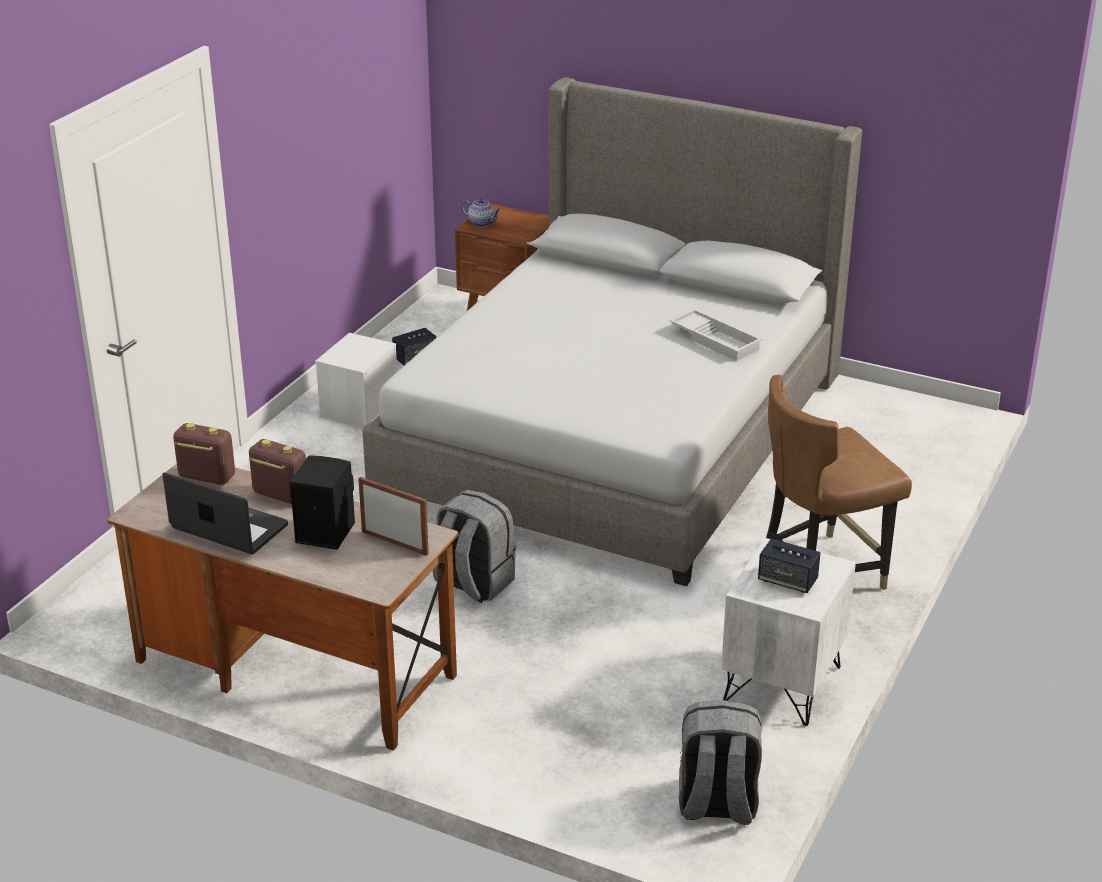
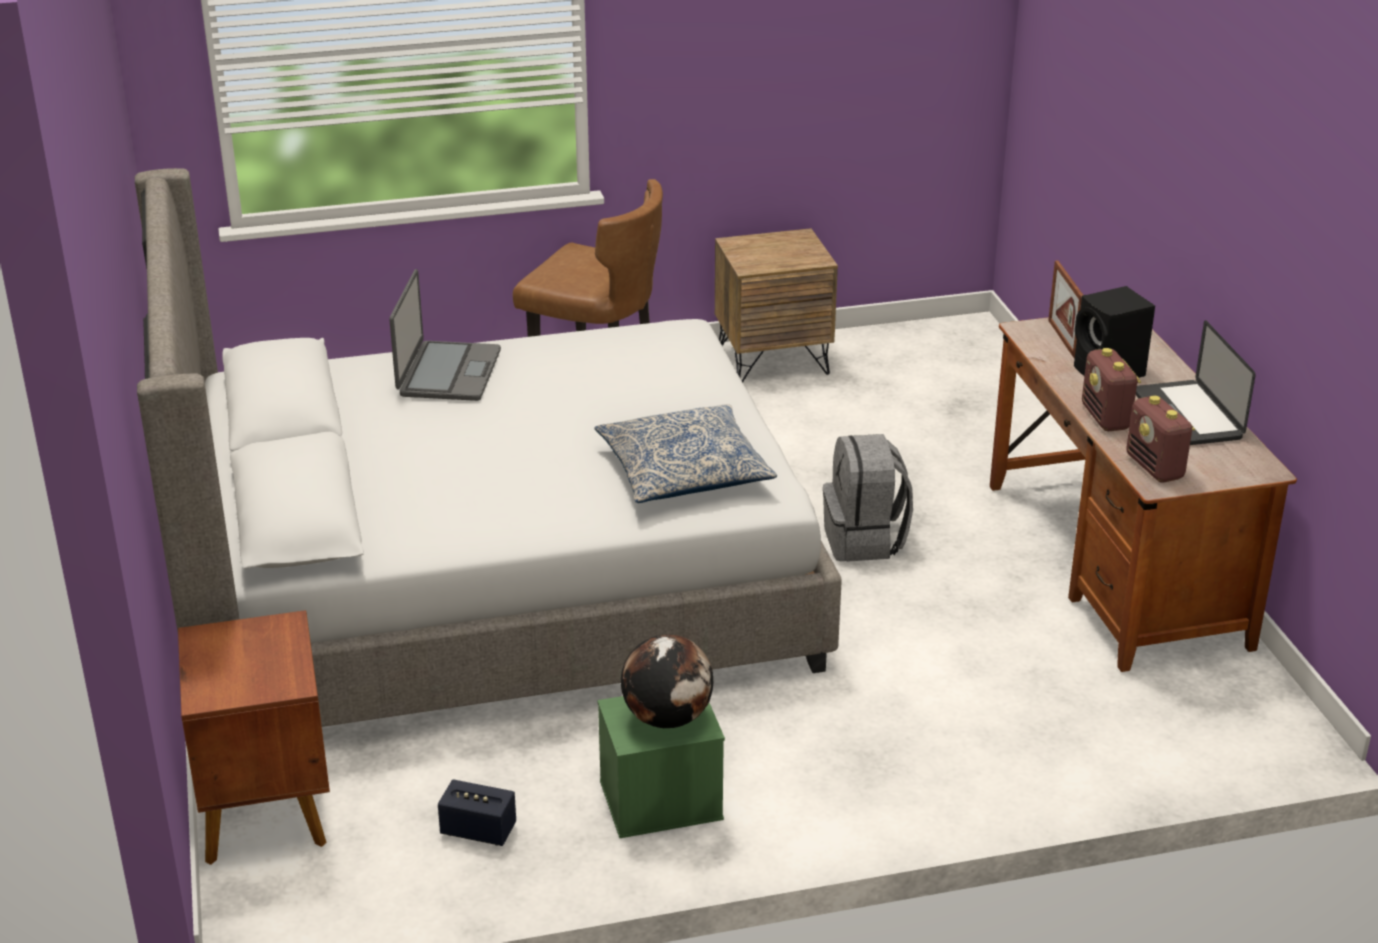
camera: 130 degrees left, 0 degrees up
white storage box [315,333,397,428] -> green storage box [597,696,725,838]
teapot [462,199,501,227] -> none
white tray [670,308,763,361] -> laptop [389,269,501,401]
grey backpack [679,700,762,825] -> none
white nightstand [721,538,856,726] -> brown nightstand [715,228,838,382]
speaker [758,538,820,593] -> none
none -> pillow [594,404,777,503]
none -> globe [621,634,713,728]

